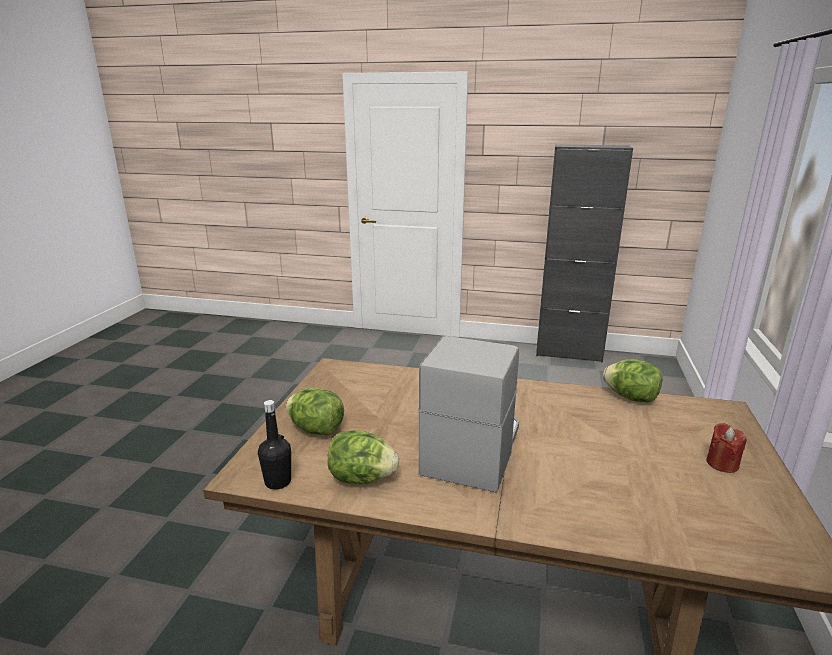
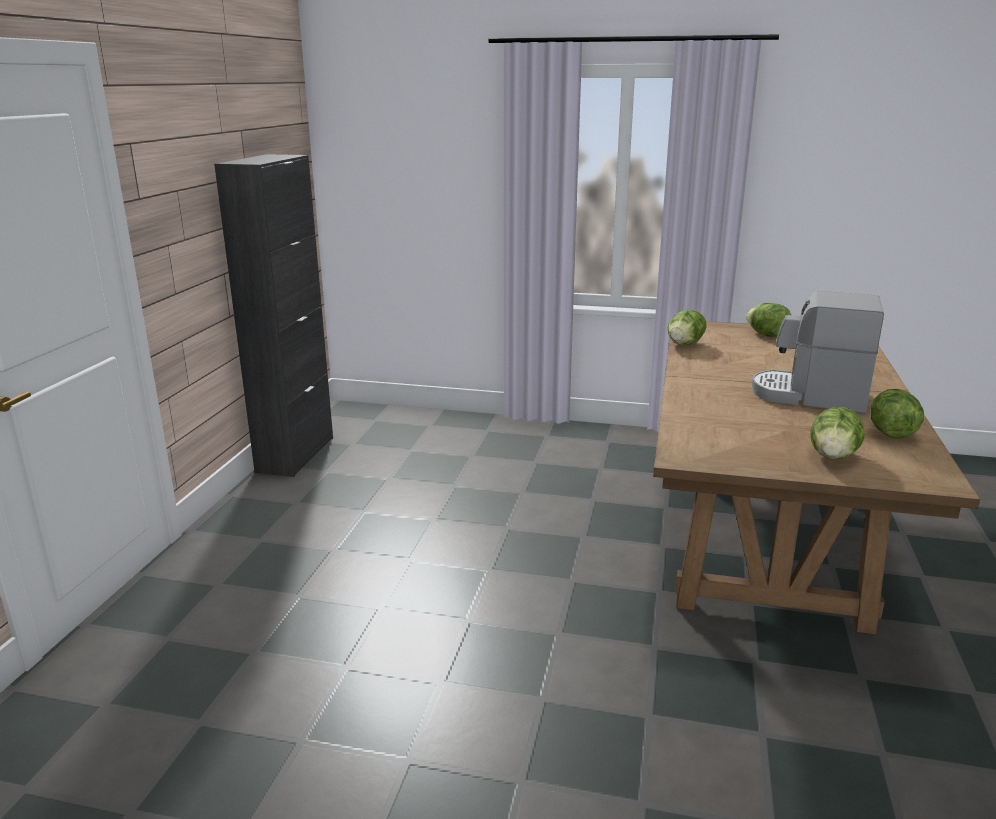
camera: 90 degrees left, 0 degrees up
black bottle [258,400,291,490] -> none
red candle [706,423,747,473] -> lettuce [746,303,791,337]

